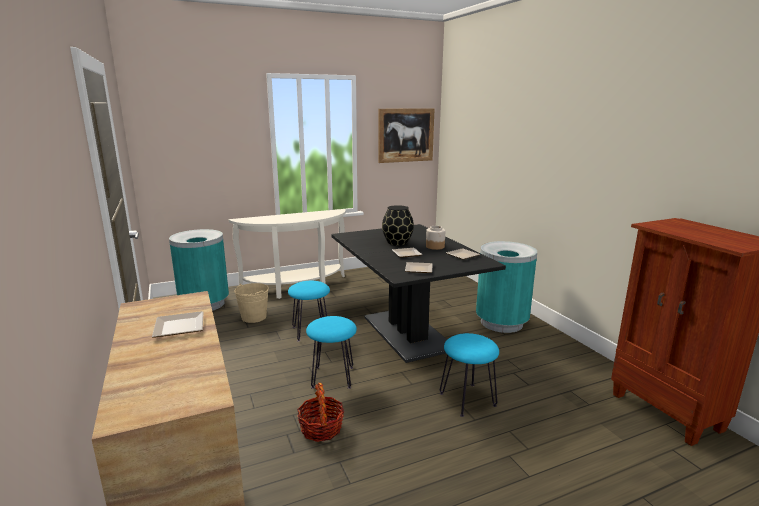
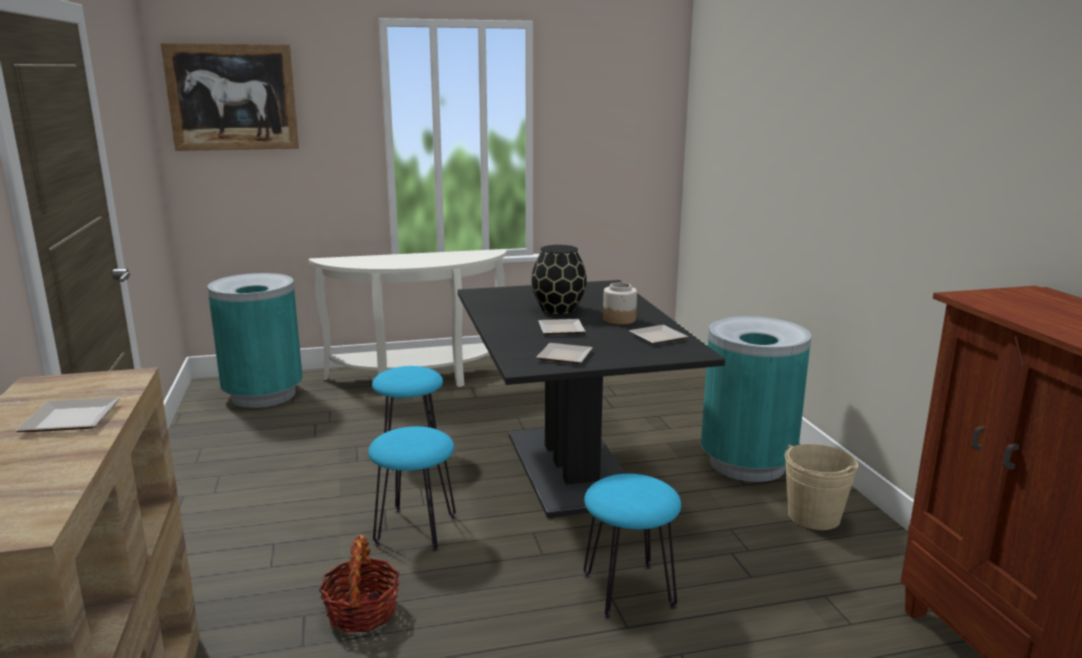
camera: 10 degrees right, 0 degrees up
beige bucket [234,283,269,323] -> beige bucket moved to [785,444,858,530]
picture [378,108,434,163] -> picture moved to [161,43,299,151]

